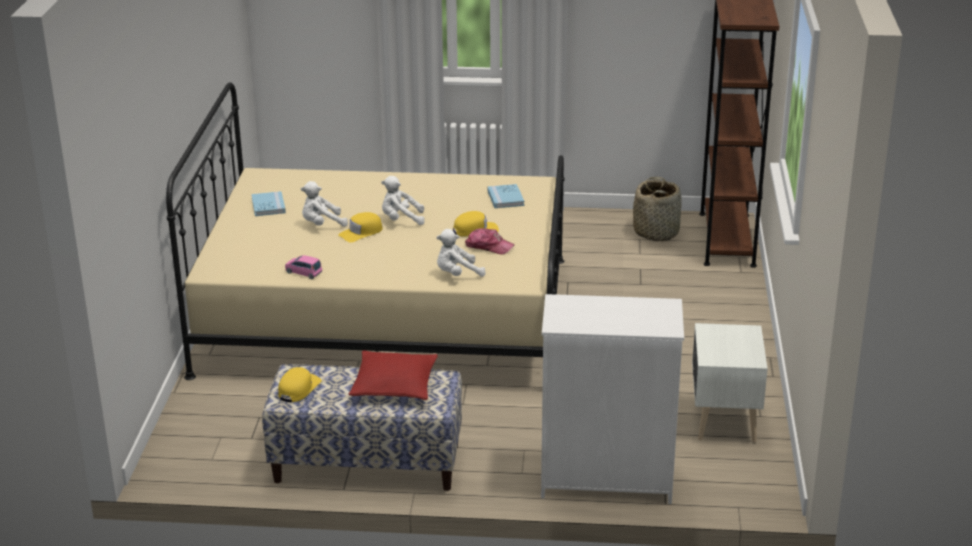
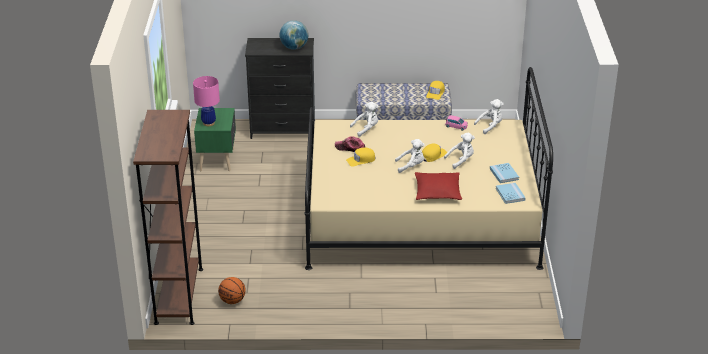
camera: 175 degrees right, 5 degrees up
red pillow [349,351,438,400] -> red pillow moved to [415,172,462,200]
blue book [488,184,524,208] -> blue book moved to [496,183,525,204]
white dresser [541,294,684,504] -> black dresser [245,38,315,139]
basket [633,177,682,241] -> basketball [218,277,246,304]
white nightstand [692,323,768,443] -> green nightstand [194,108,236,171]
none -> pink table lamp [193,76,220,126]
none -> globe [280,20,308,50]
none -> white plush toy [474,99,503,134]

